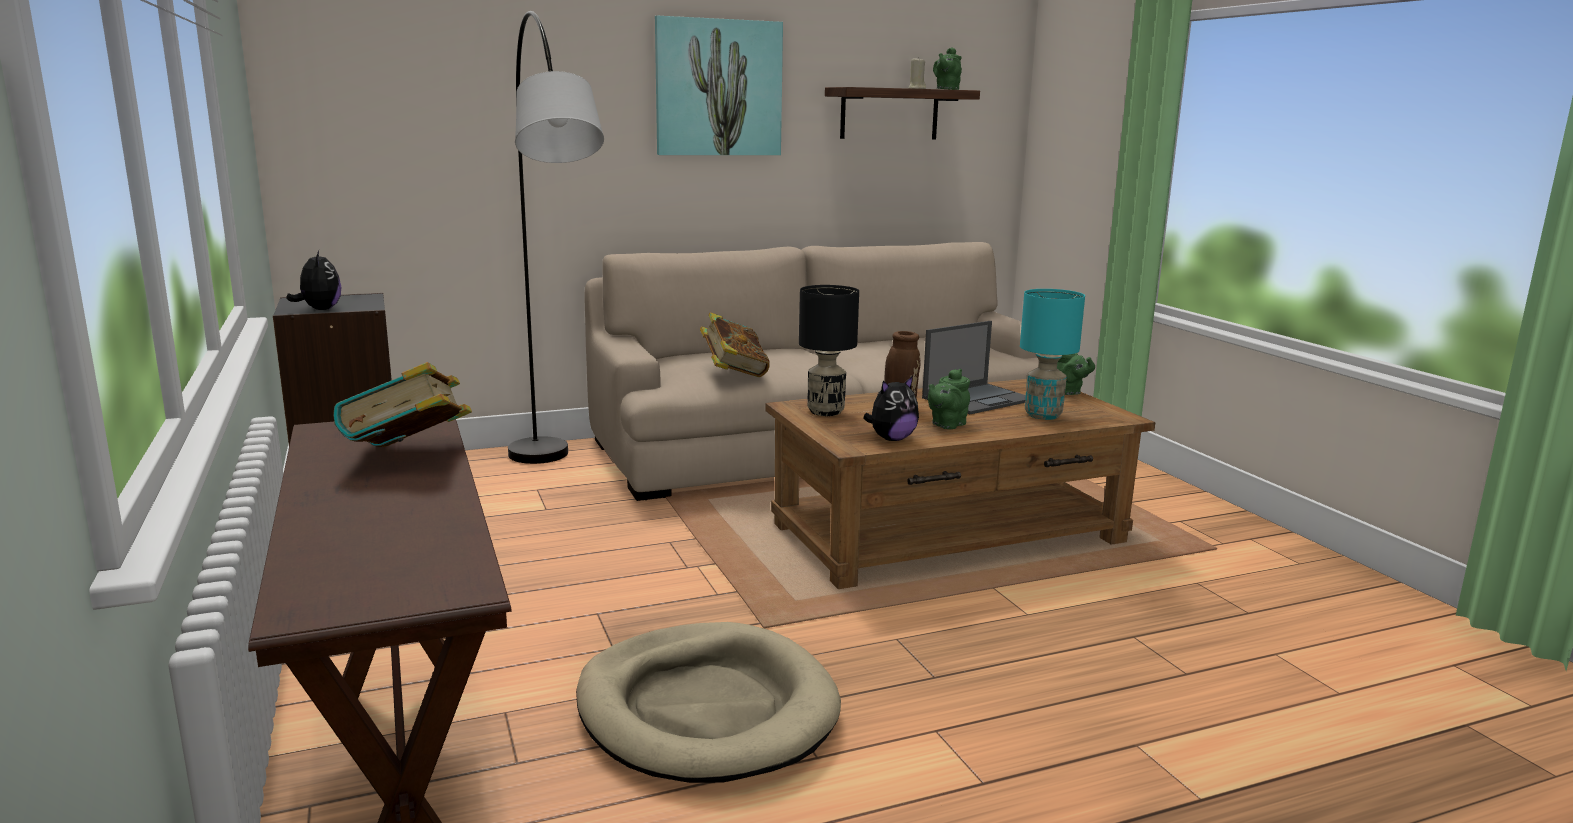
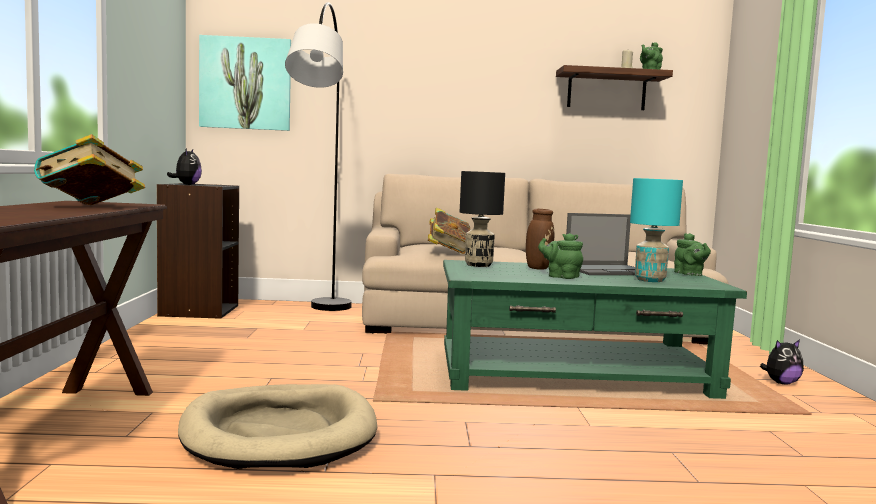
camera: 20 degrees right, 10 degrees down
picture [655,16,783,155] -> picture moved to [199,35,291,131]
brown coffee table [765,379,1155,589] -> green coffee table [443,260,747,399]
plush toy [863,376,919,441] -> plush toy moved to [760,340,804,384]
green teapot [928,369,970,429] -> green teapot turned 60 degrees clockwise [538,233,583,279]

